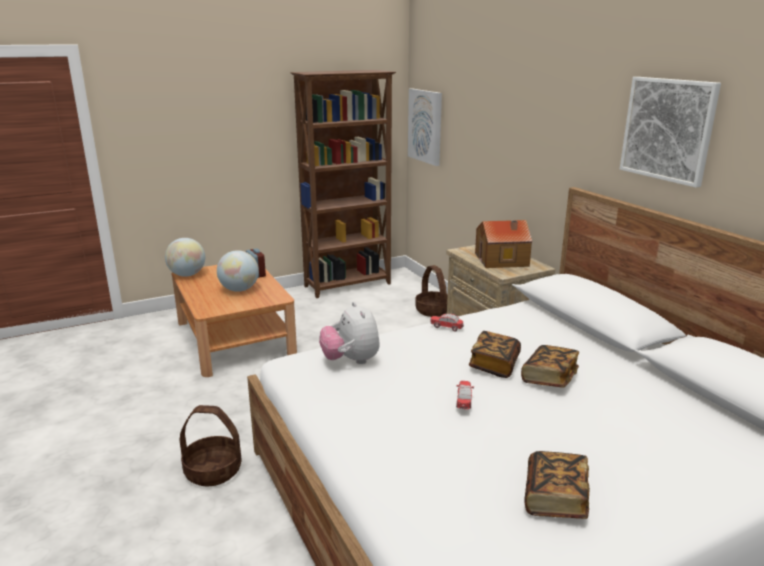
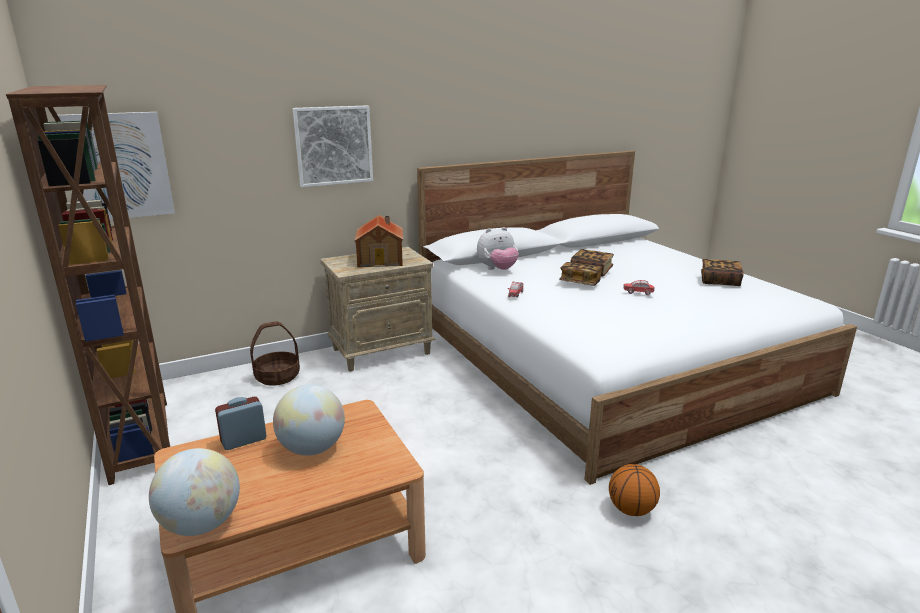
camera: 90 degrees left, 0 degrees up
basket [179,405,241,486] -> basketball [609,464,660,516]
plush toy [319,302,380,364] -> plush toy moved to [477,227,519,270]
picture [620,77,721,188] -> picture moved to [293,105,373,187]

